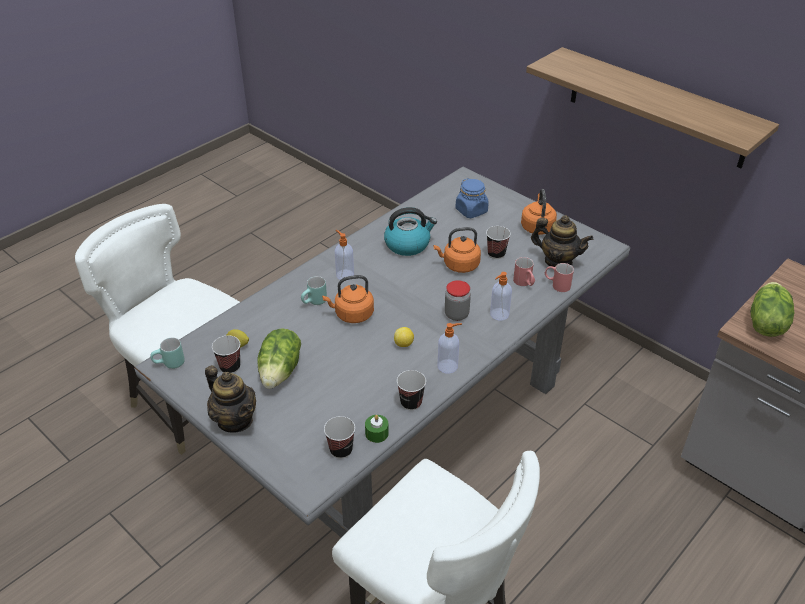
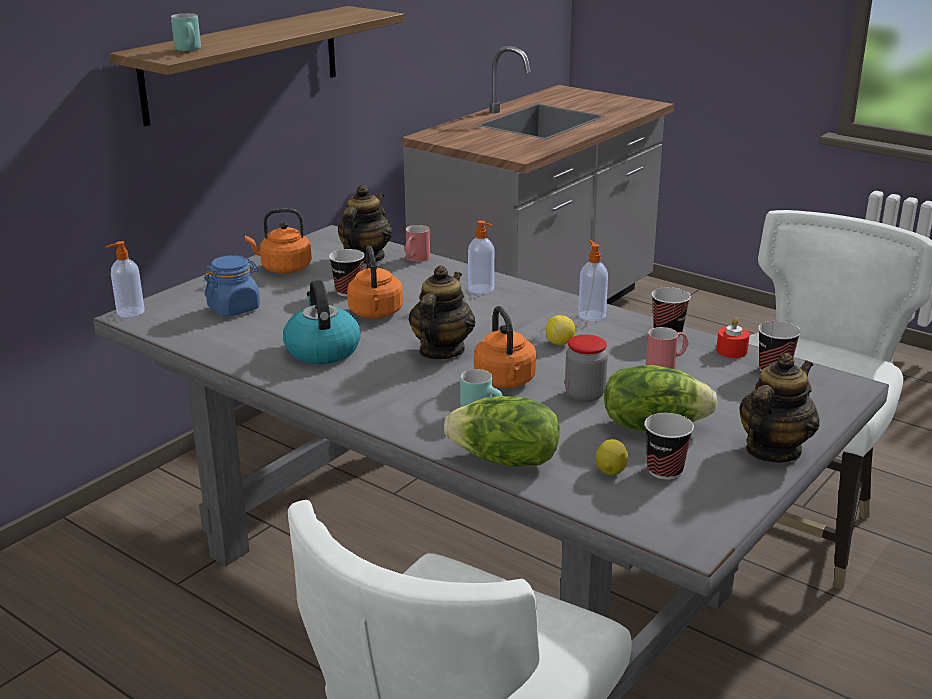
camera: 95 degrees left, 15 degrees down
turquoise mug [150,338,185,369] -> turquoise mug moved to [171,13,201,51]
soap dispenser [335,230,354,281] -> soap dispenser moved to [105,241,145,318]
green candle [365,415,389,443] -> red candle [716,318,750,358]
jar [445,280,471,321] -> jar moved to [565,334,608,402]
red mug [513,257,535,286] -> red mug moved to [646,327,689,369]
lettuce [750,282,795,337] -> lettuce moved to [444,396,560,466]
none -> teapot [409,265,476,359]

